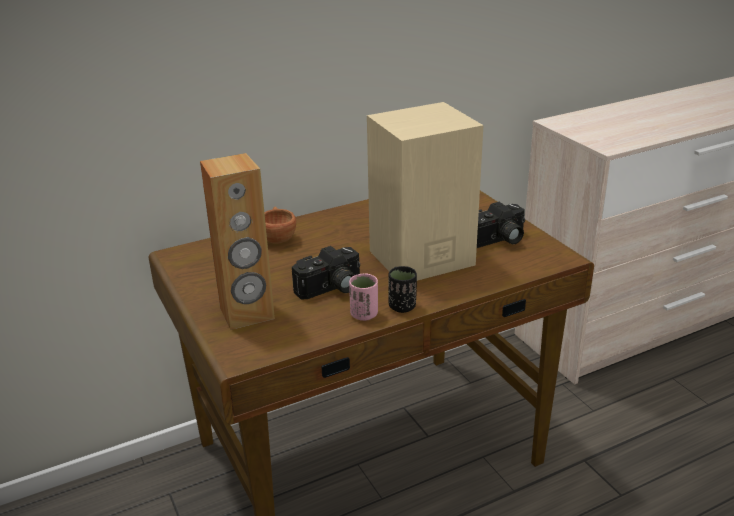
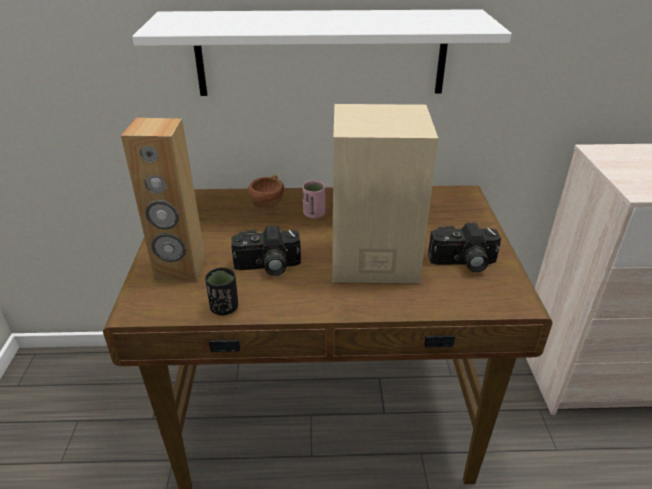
camera: 25 degrees right, 5 degrees up
pink cup [349,273,378,321] -> pink cup moved to [302,181,326,219]
black cup [388,266,417,313] -> black cup moved to [205,267,238,315]
none -> white shelf [132,9,512,96]

